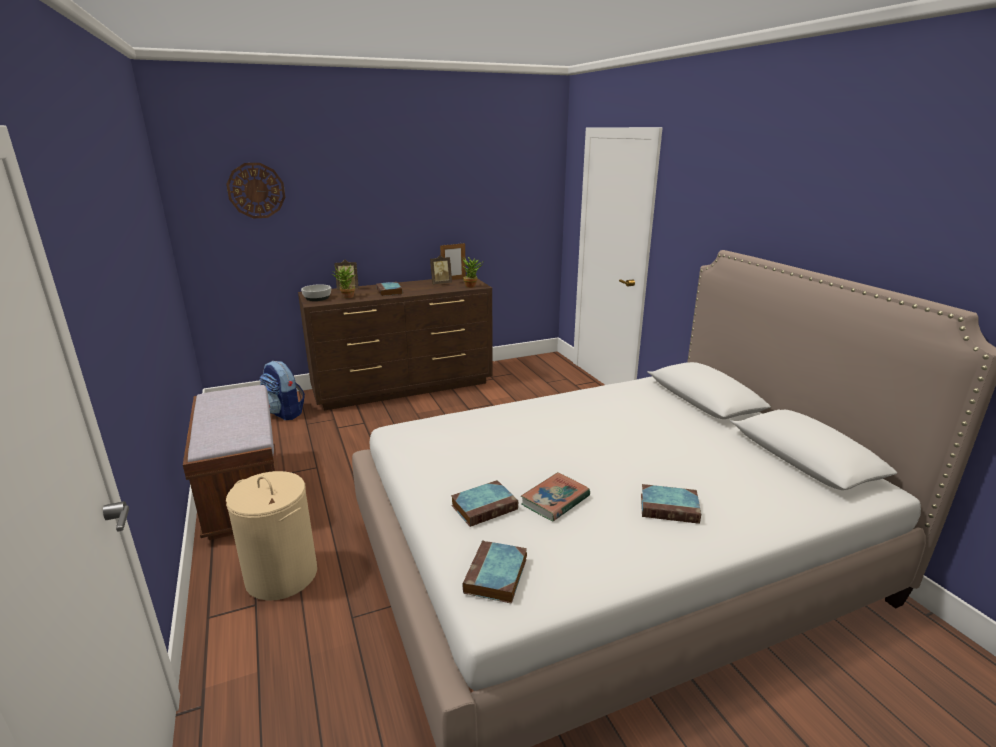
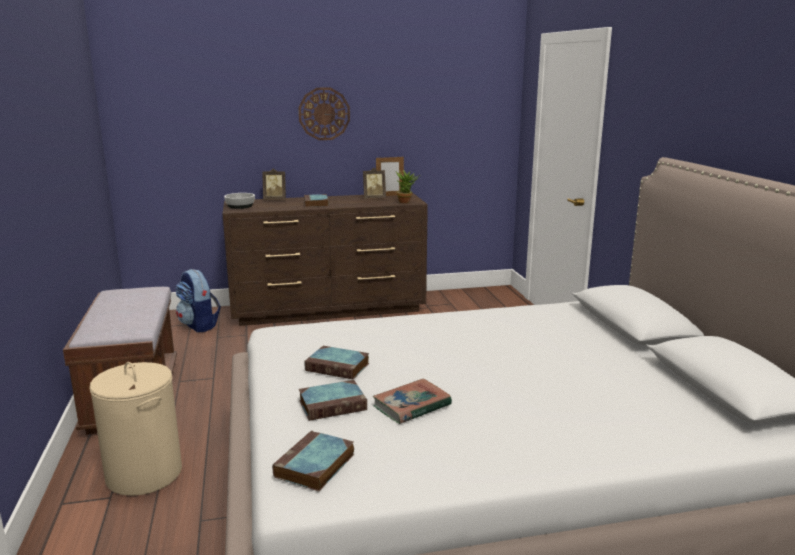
camera: 10 degrees right, 5 degrees down
wall clock [226,163,285,219] -> wall clock moved to [298,88,350,140]
potted plant [332,265,356,298] -> none
book [641,484,701,524] -> book moved to [304,346,369,379]

